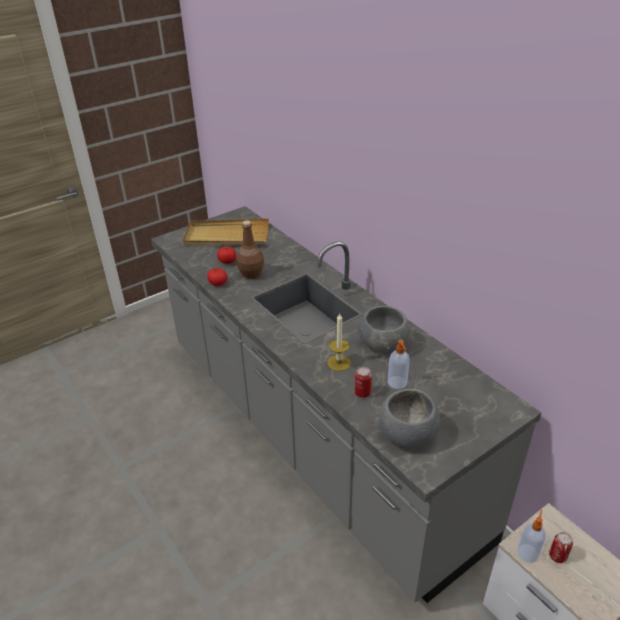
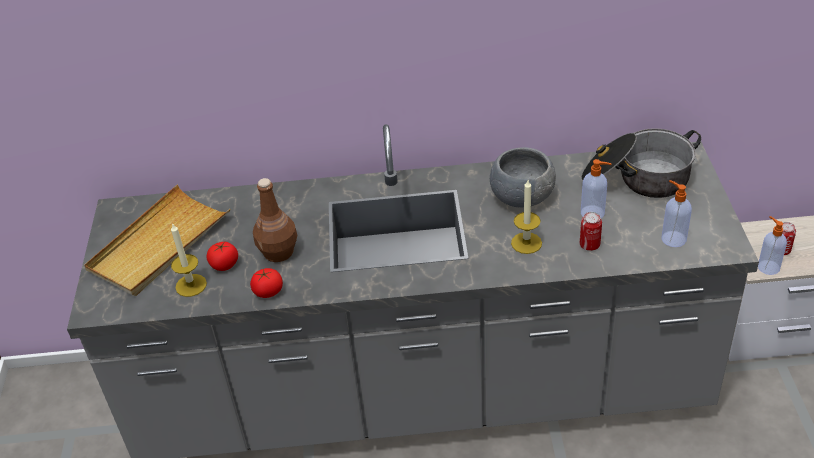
camera: 55 degrees left, 5 degrees up
grey bowl [379,389,440,448] -> soap dispenser [661,180,692,247]
none -> candle [171,223,207,297]
none -> cooking pot [581,128,701,198]

